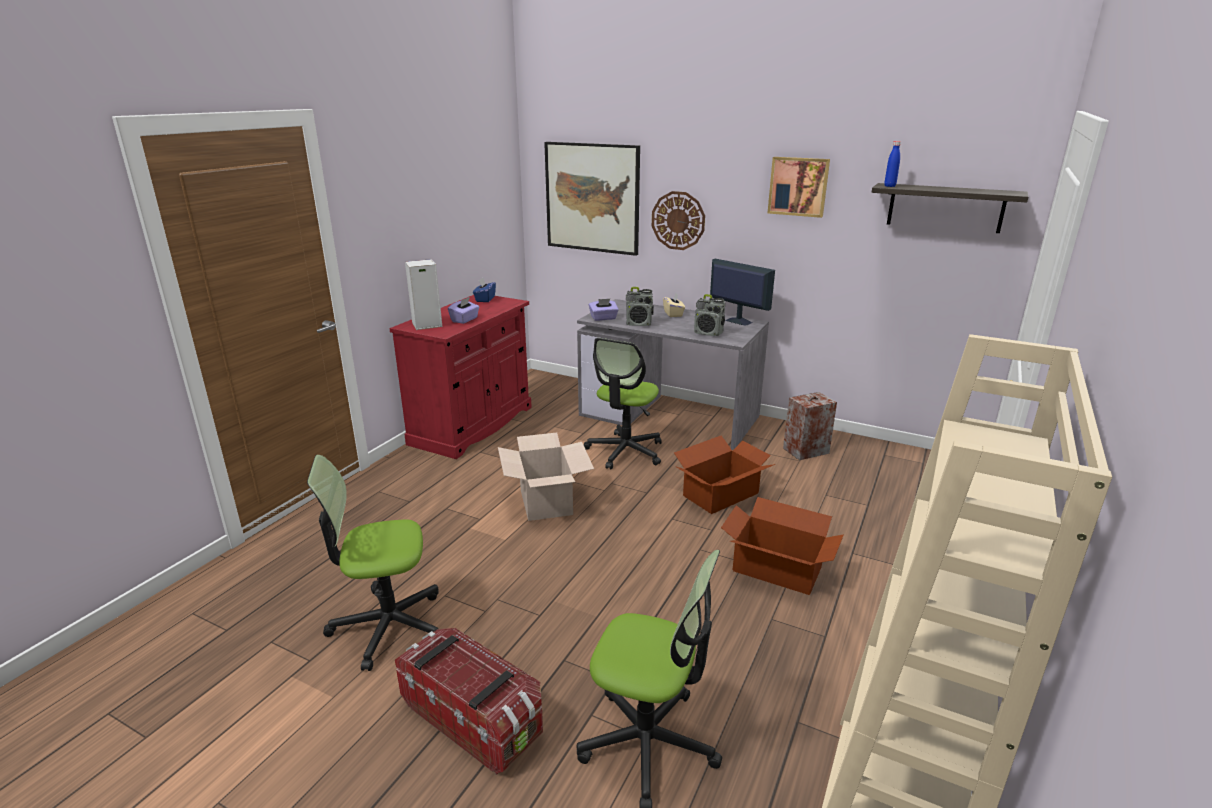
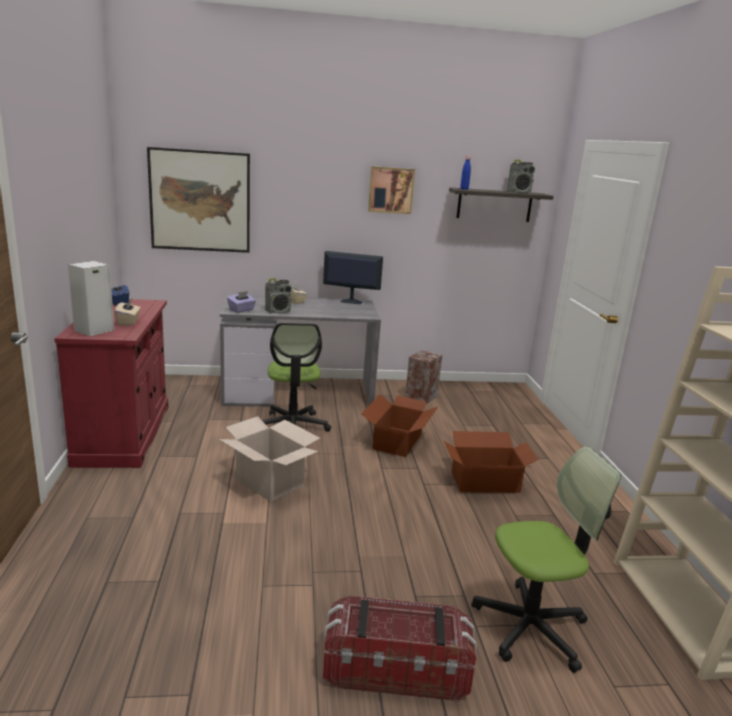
camera: 35 degrees left, 5 degrees down
office chair [307,455,439,671] -> none
purple tissue box [448,297,479,324] -> beige tissue box [115,299,140,326]
wall clock [652,191,705,250] -> none
radio [694,294,725,336] -> radio moved to [507,160,535,193]

